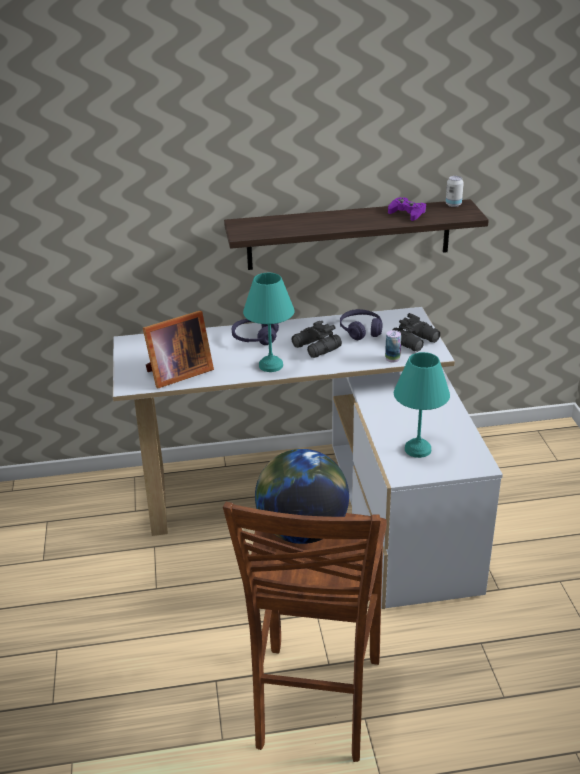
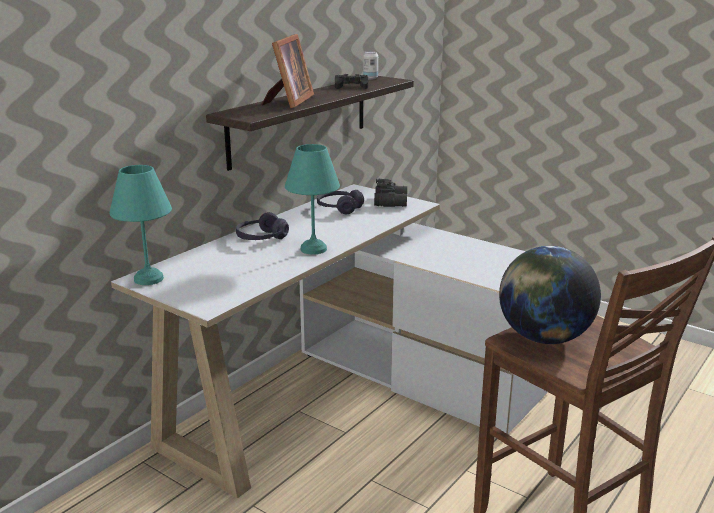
camera: 45 degrees left, 10 degrees down
picture frame [143,311,214,388] -> picture frame moved to [261,34,314,108]
black binoculars [292,321,342,358] -> none
can [385,330,401,362] -> none
purple game controller [388,197,426,221] -> black game controller [335,74,369,89]
turquoise table lamp [394,352,450,458] -> turquoise table lamp moved to [109,165,172,285]

